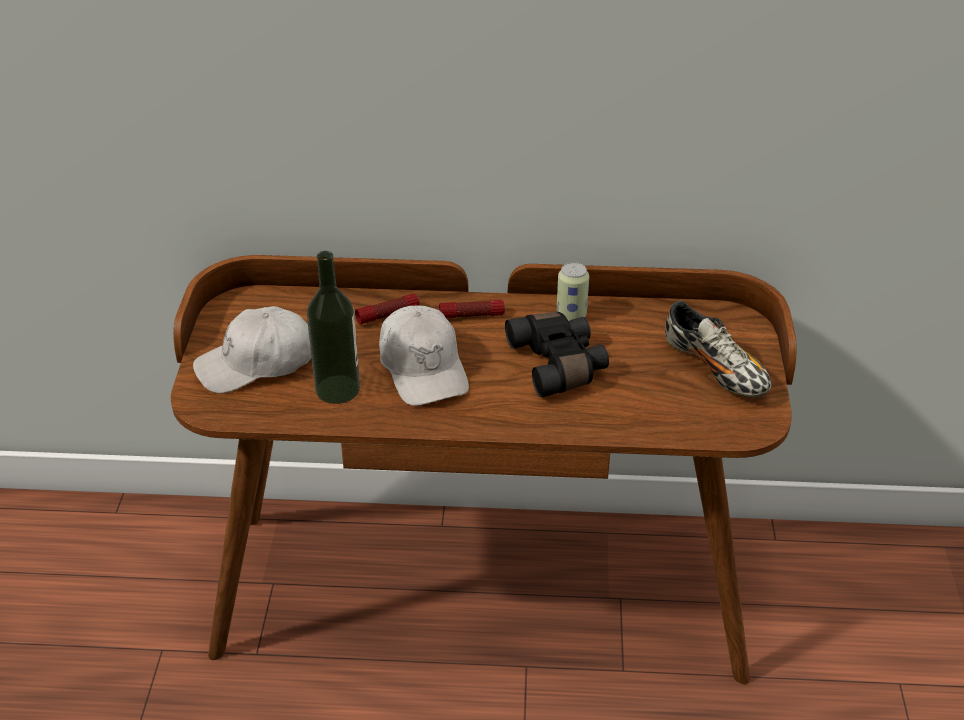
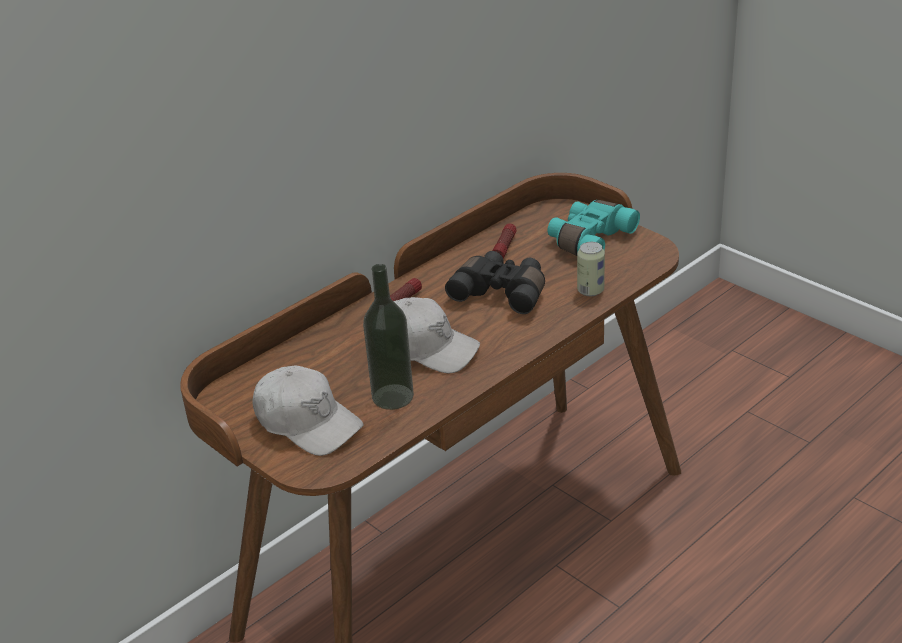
camera: 45 degrees left, 5 degrees down
white cap [193,306,311,393] -> white cap turned 75 degrees counterclockwise [252,365,363,456]
flashlight [355,294,420,324] -> flashlight moved to [493,224,517,258]
can [556,262,589,321] -> can moved to [577,242,605,296]
shoe [665,301,771,397] -> turquoise binoculars [547,200,640,256]

